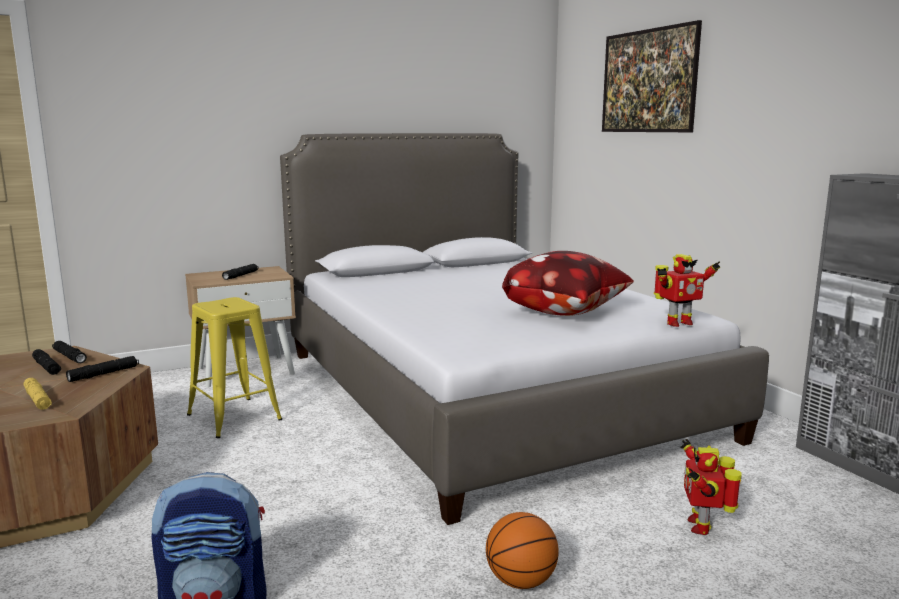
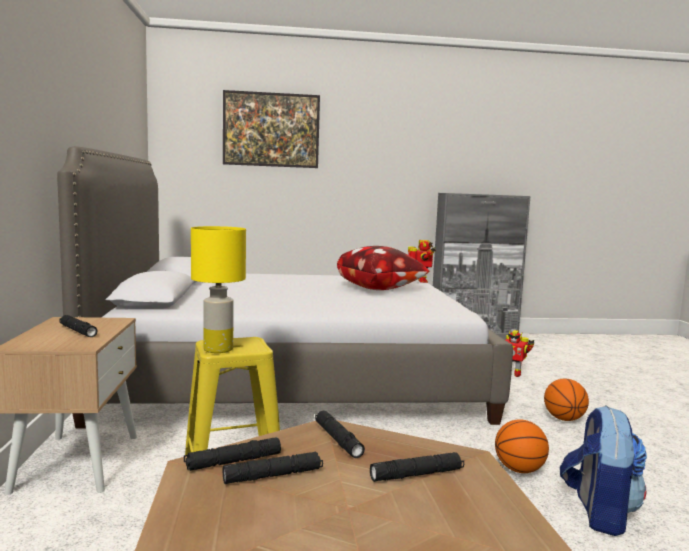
camera: 70 degrees left, 5 degrees down
yellow flashlight [24,378,52,410] -> black flashlight [370,452,464,482]
none -> yellow table lamp [191,226,246,353]
none -> basketball [495,419,549,473]

